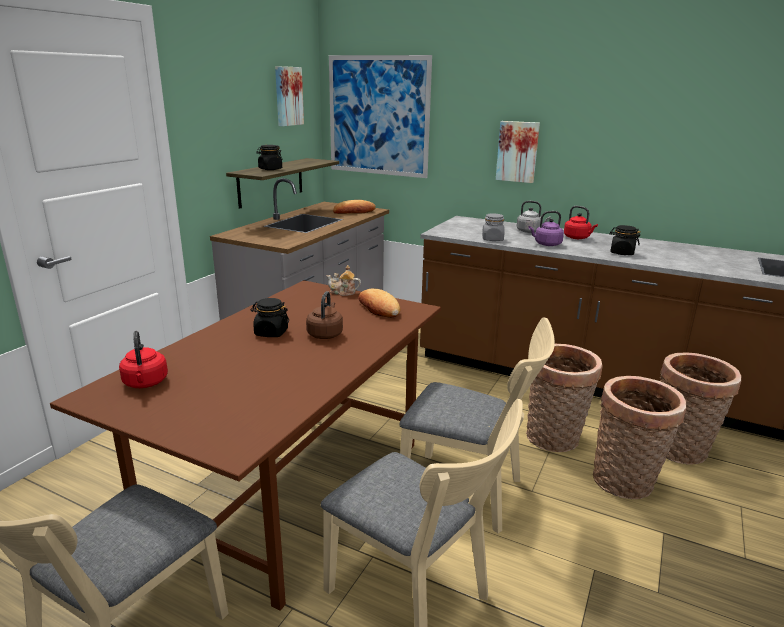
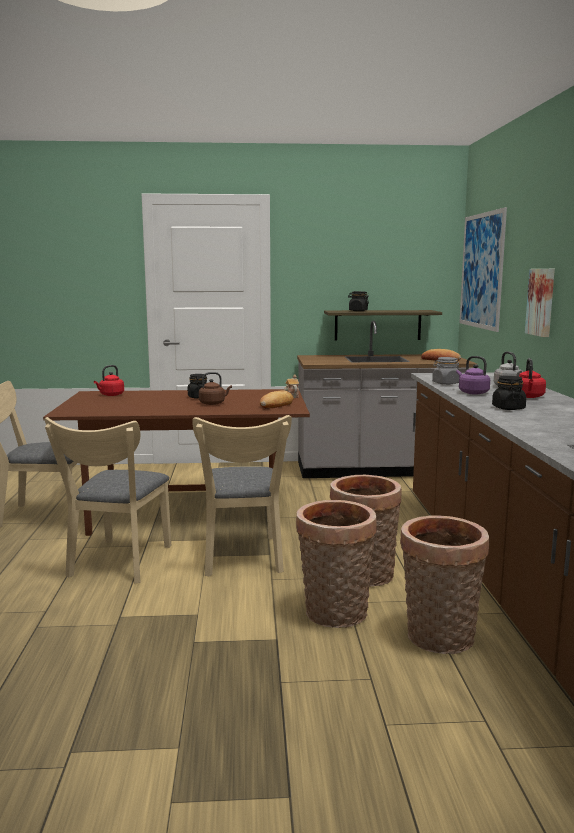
camera: 60 degrees right, 10 degrees down
picture [275,66,304,126] -> none

